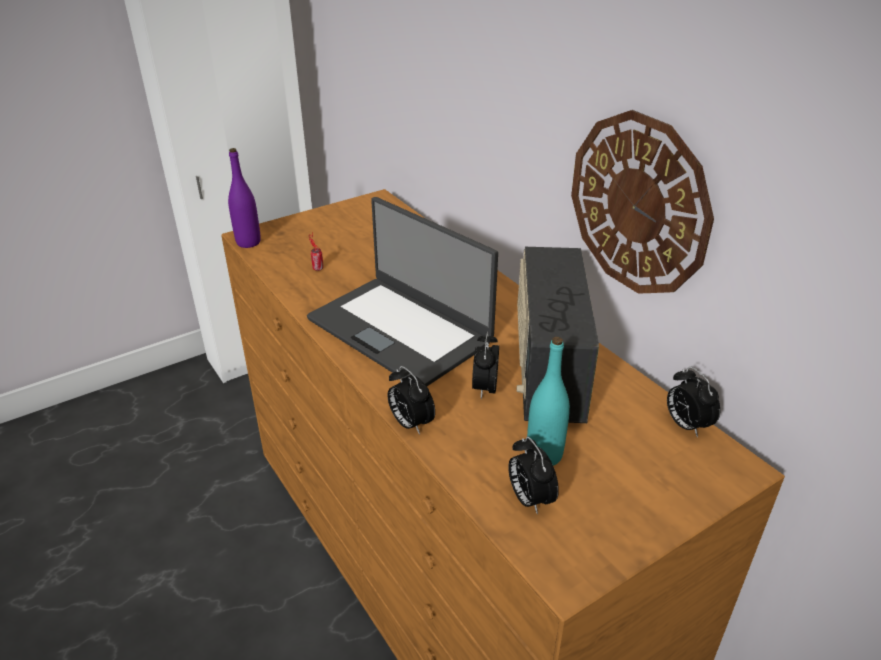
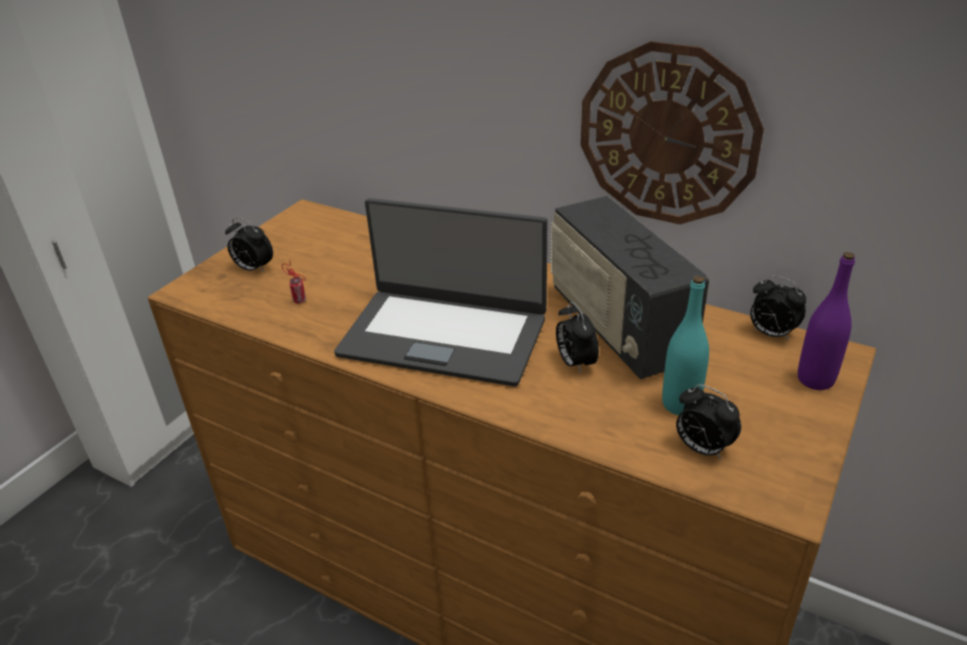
camera: 25 degrees left, 0 degrees up
purple bottle [228,148,261,248] -> purple bottle moved to [798,252,855,390]
alarm clock [387,366,435,435] -> alarm clock moved to [225,218,273,273]

